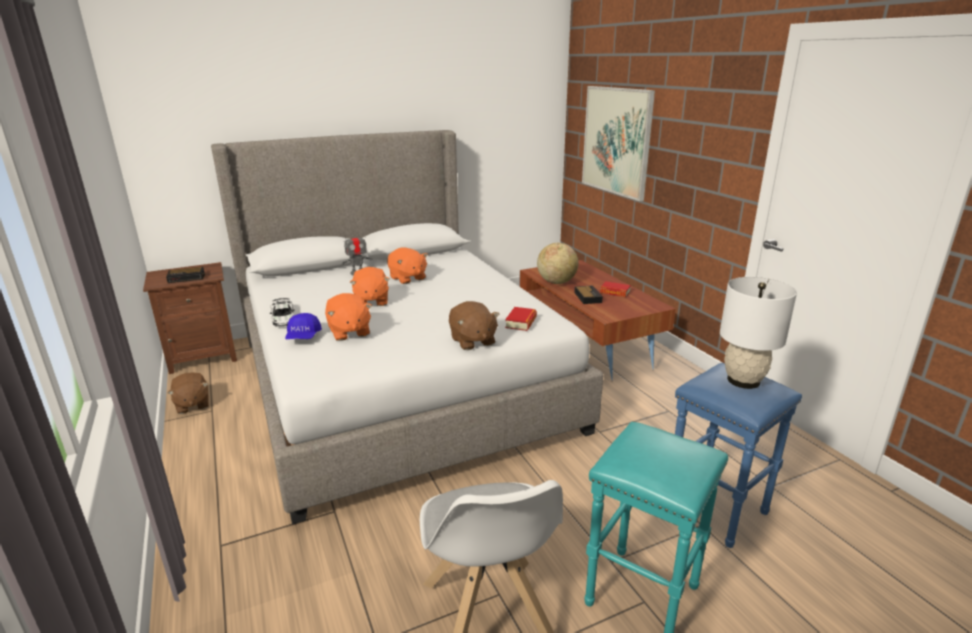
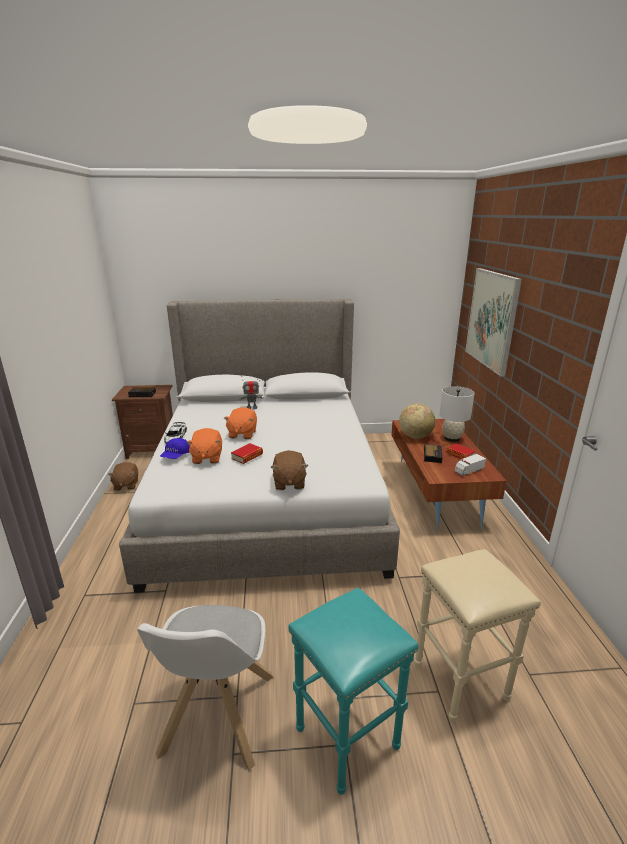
camera: 20 degrees right, 0 degrees up
orange plush toy [387,248,428,284] -> none
book [505,307,537,331] -> book moved to [231,443,263,464]
blue stool [675,363,802,548] -> beige stool [415,549,541,722]
white table lamp [720,277,797,389] -> white table lamp moved to [439,386,475,442]
none -> toy truck [455,454,486,476]

